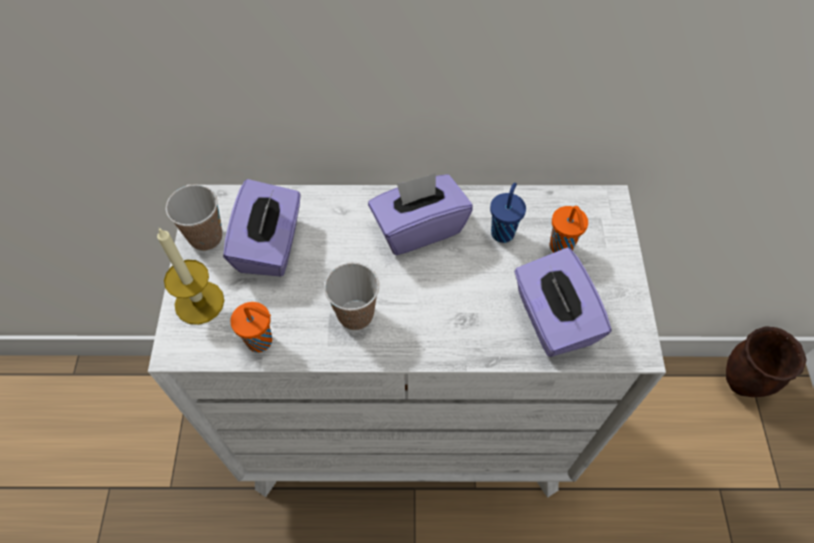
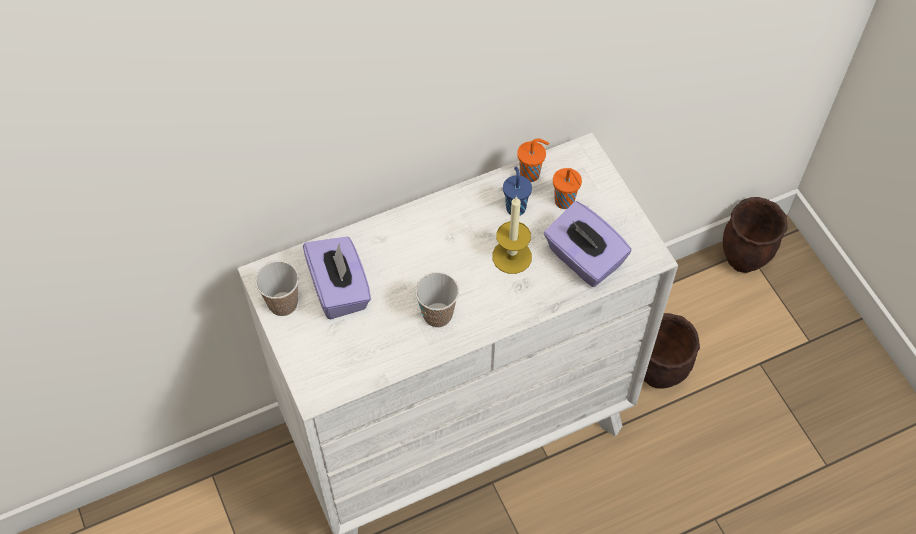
camera: 25 degrees left, 0 degrees up
candle [157,228,224,325] -> candle moved to [492,196,532,274]
orange cup [230,302,272,352] -> orange cup moved to [517,138,549,182]
purple tissue box [368,173,473,255] -> none
none -> brown planter [644,313,700,388]

